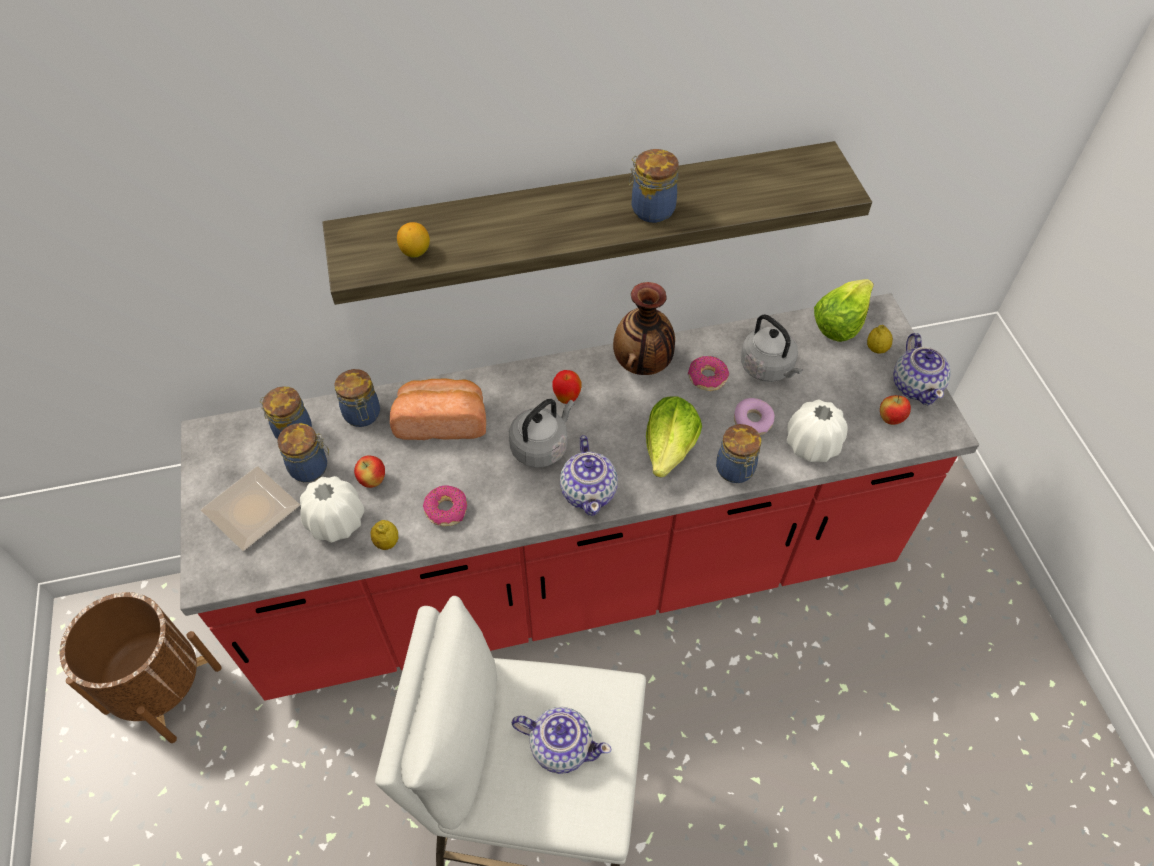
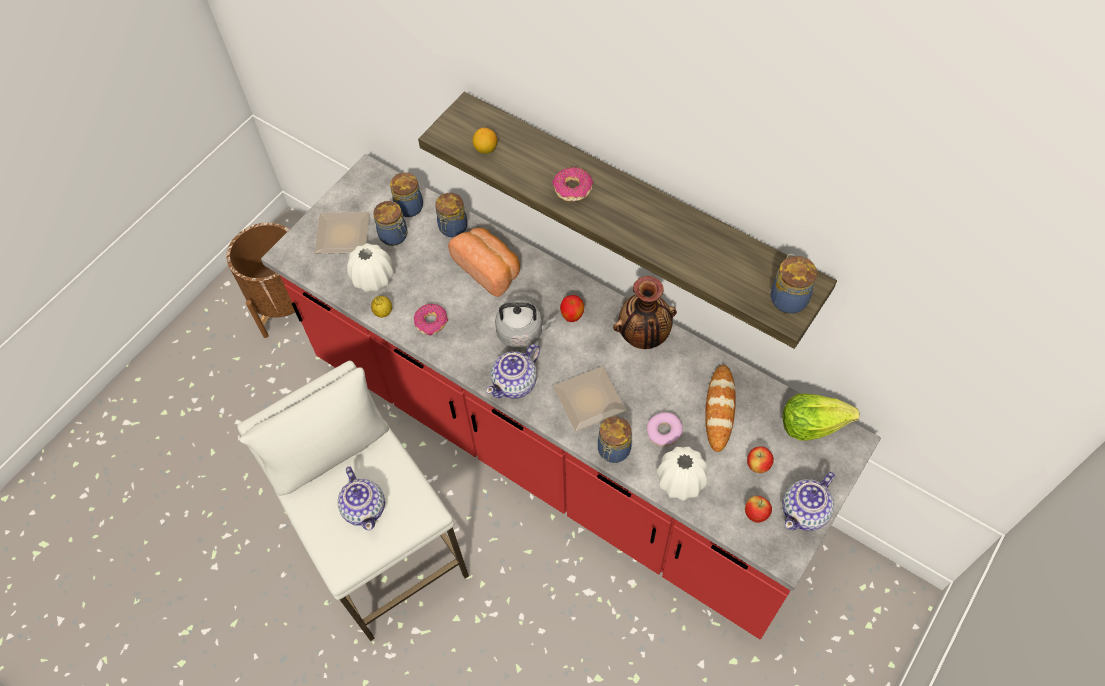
camera: 50 degrees right, 5 degrees up
apple [354,455,385,488] -> apple moved to [747,446,774,473]
jar [629,149,679,223] -> jar moved to [770,254,817,314]
lettuce [646,396,702,478] -> plate [553,366,627,432]
donut [688,356,729,391] -> donut moved to [552,167,593,201]
grey kettle [741,315,803,382] -> bread [705,365,736,452]
lemon [867,325,893,354] -> none

